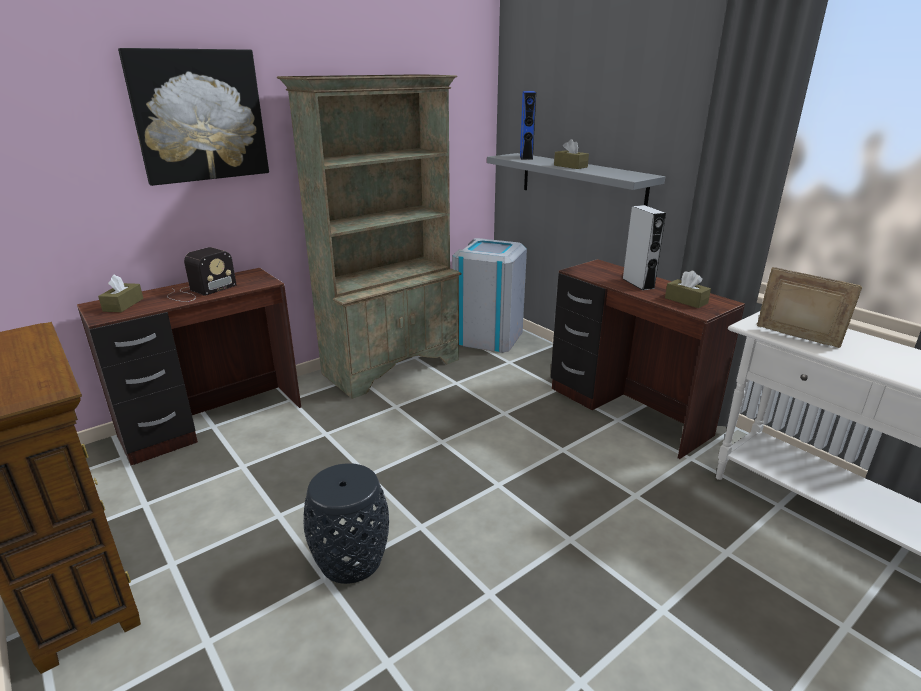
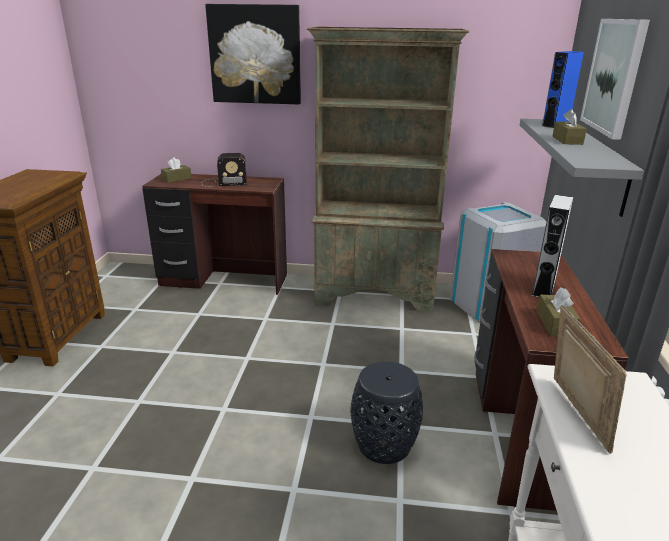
camera: 45 degrees right, 0 degrees up
black stool [304,463,389,584] -> black stool moved to [351,361,423,464]
none -> picture [580,19,650,140]

